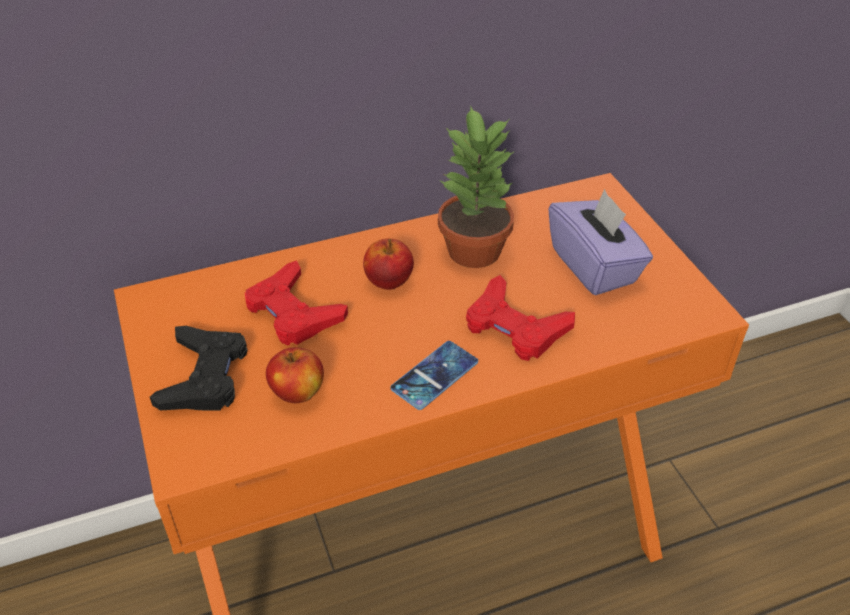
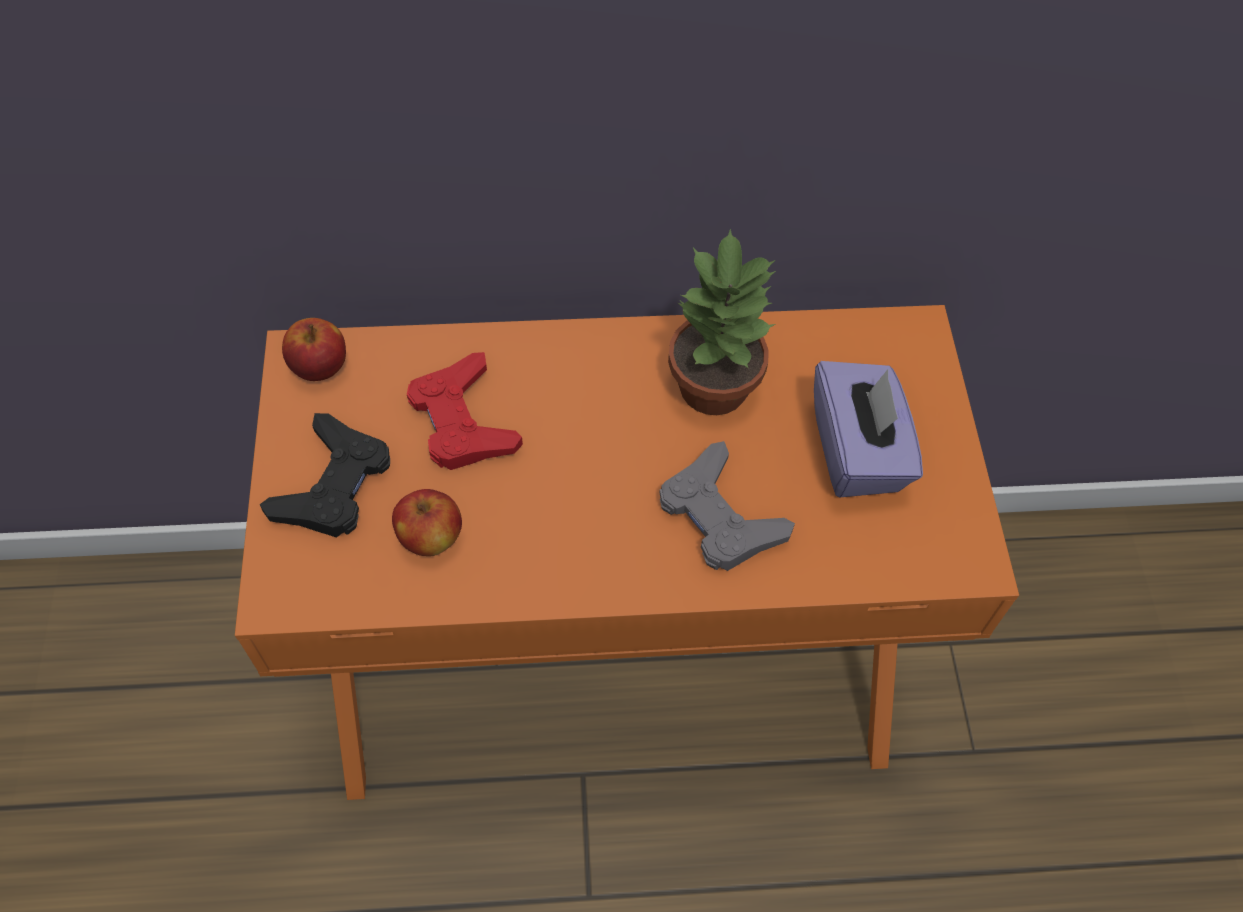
camera: 15 degrees right, 15 degrees up
apple [363,238,414,290] -> apple moved to [282,318,346,381]
phone [390,341,478,410] -> none
red game controller [466,275,575,361] -> grey game controller [660,441,795,571]

